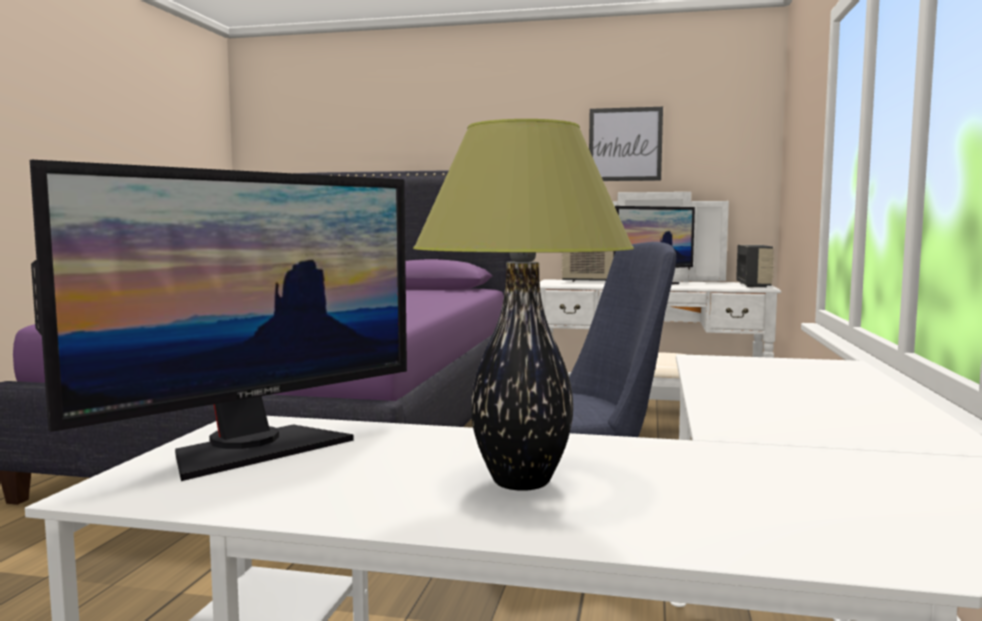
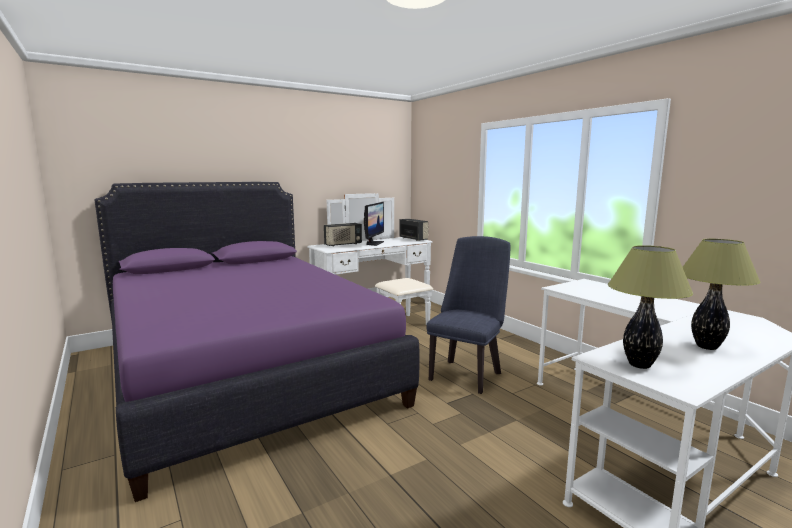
camera: 45 degrees left, 5 degrees up
monitor [30,160,407,481] -> table lamp [608,245,693,369]
picture [589,107,663,181] -> none

